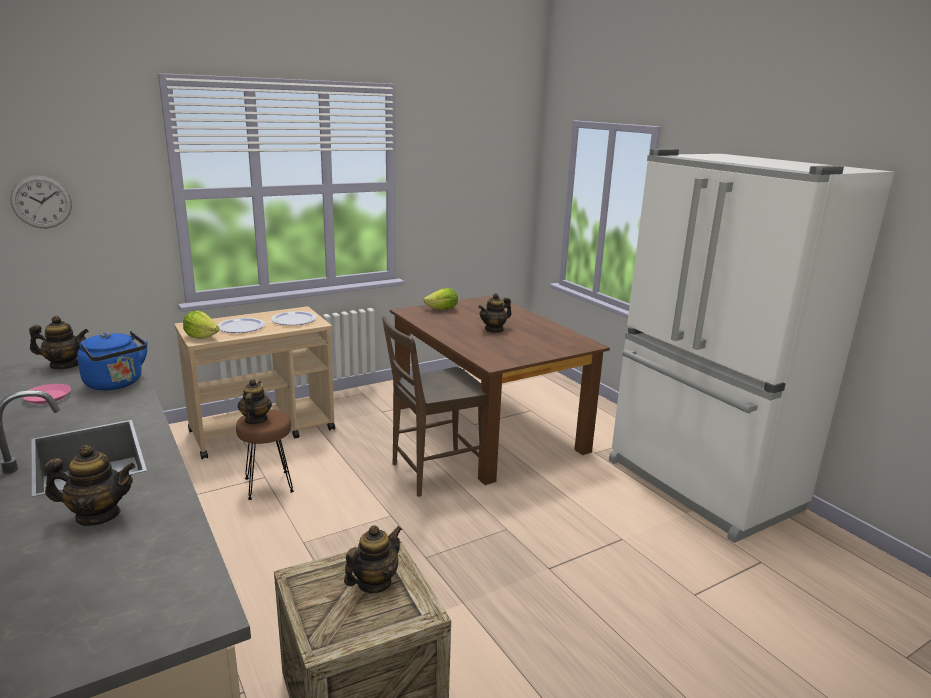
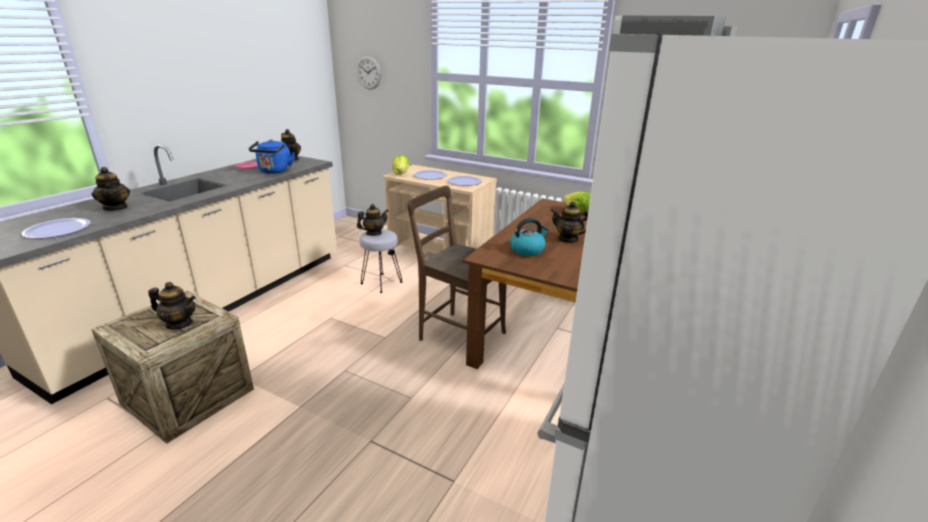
camera: 60 degrees right, 5 degrees up
brown stool [236,410,294,500] -> grey stool [360,229,403,293]
none -> plate [21,218,91,239]
none -> kettle [510,218,549,256]

